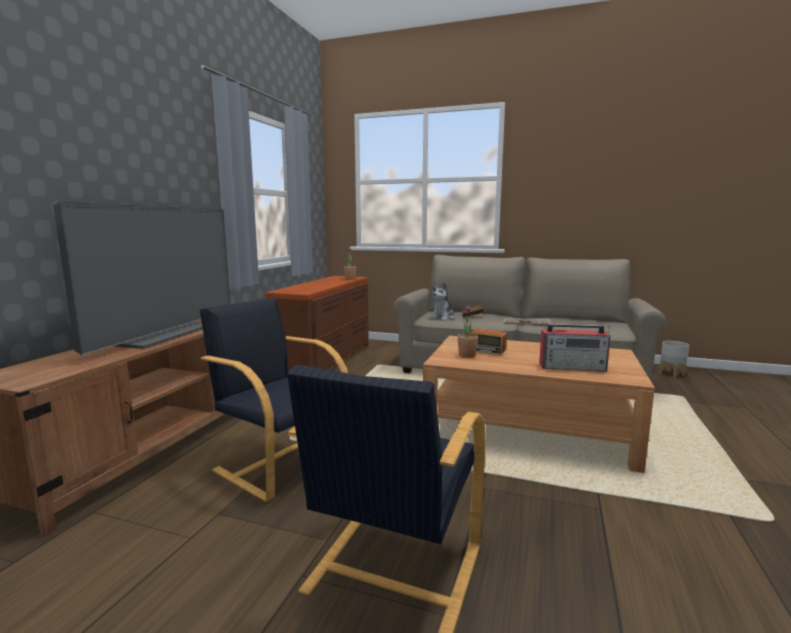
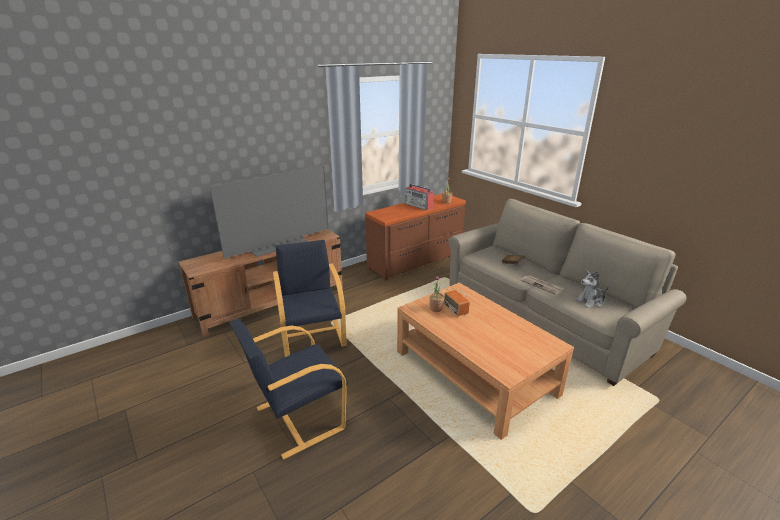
camera: 35 degrees right, 15 degrees up
plush toy [430,282,455,321] -> plush toy moved to [576,270,609,308]
radio [539,324,611,372] -> radio moved to [405,184,434,210]
grey planter [659,341,689,378] -> none

